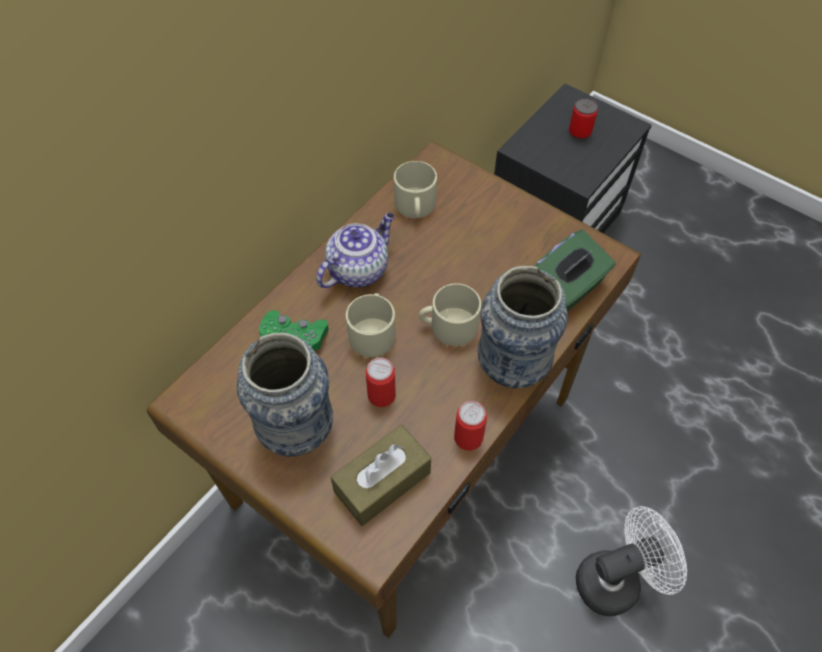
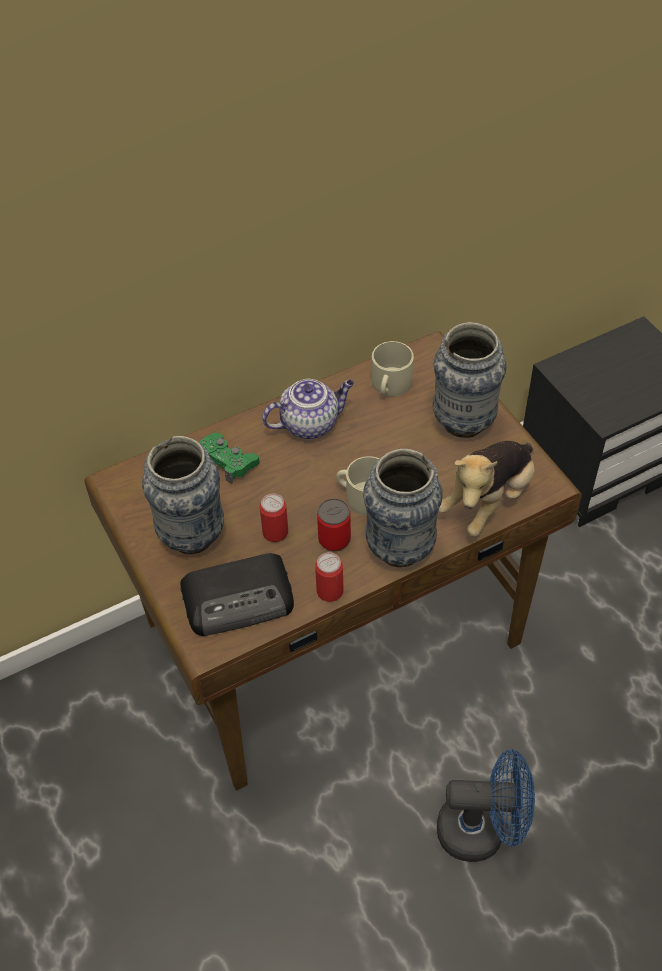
camera: 25 degrees right, 5 degrees down
brown tissue box [331,425,431,526] -> radio [180,553,294,636]
beige mug [346,293,395,357] -> none
green tissue box [534,230,615,311] -> plush toy [439,441,535,537]
can [569,98,598,140] -> can moved to [317,498,351,551]
white fan [576,506,687,616] -> blue fan [437,749,535,862]
none -> vase [433,322,507,438]

